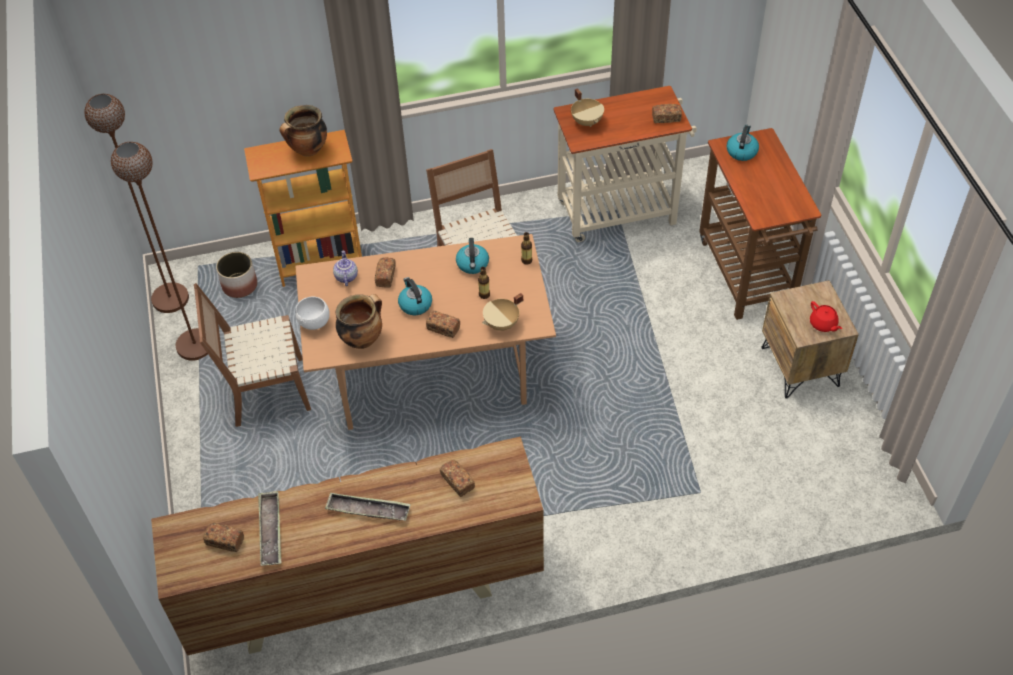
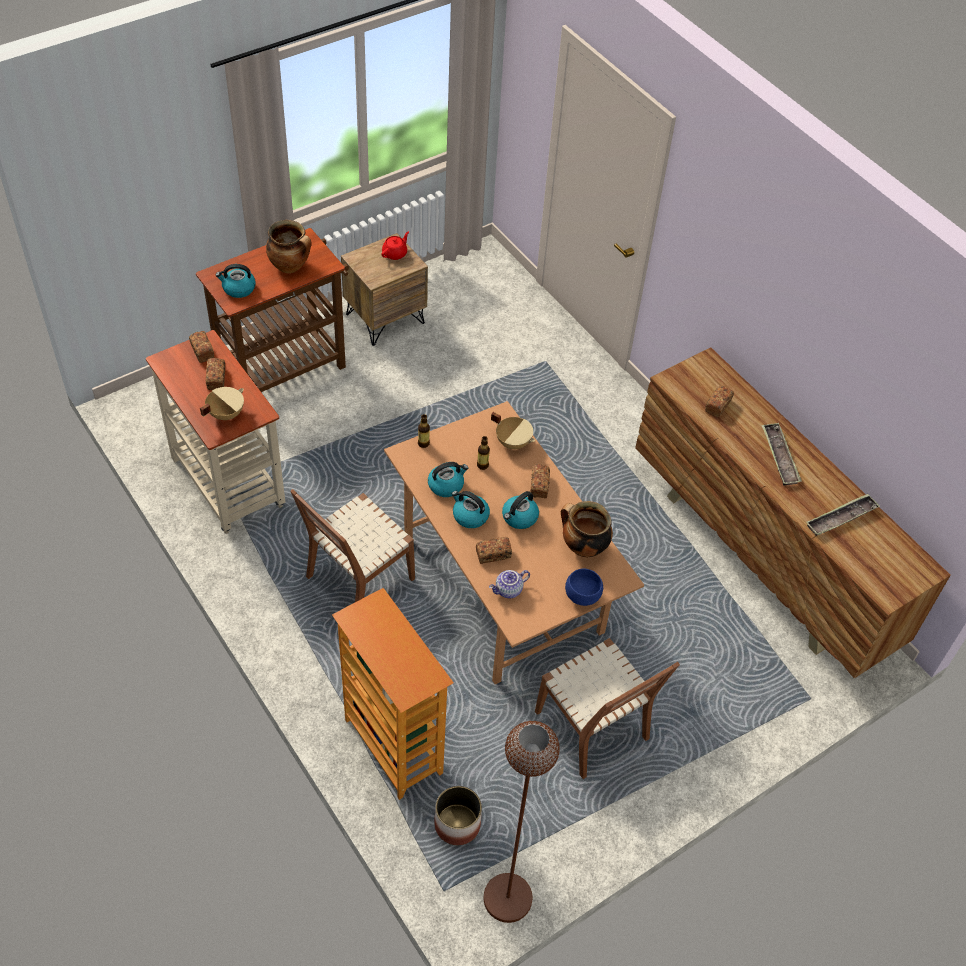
camera: 115 degrees left, 0 degrees up
brown floor lamp [111,142,208,361] -> none
bread [203,523,244,552] -> bread moved to [206,358,225,390]
cooking pot [279,105,327,157] -> cooking pot moved to [266,220,312,273]
white bowl [295,297,330,330] -> blue bowl [565,569,603,606]
none -> kettle [452,491,490,528]

